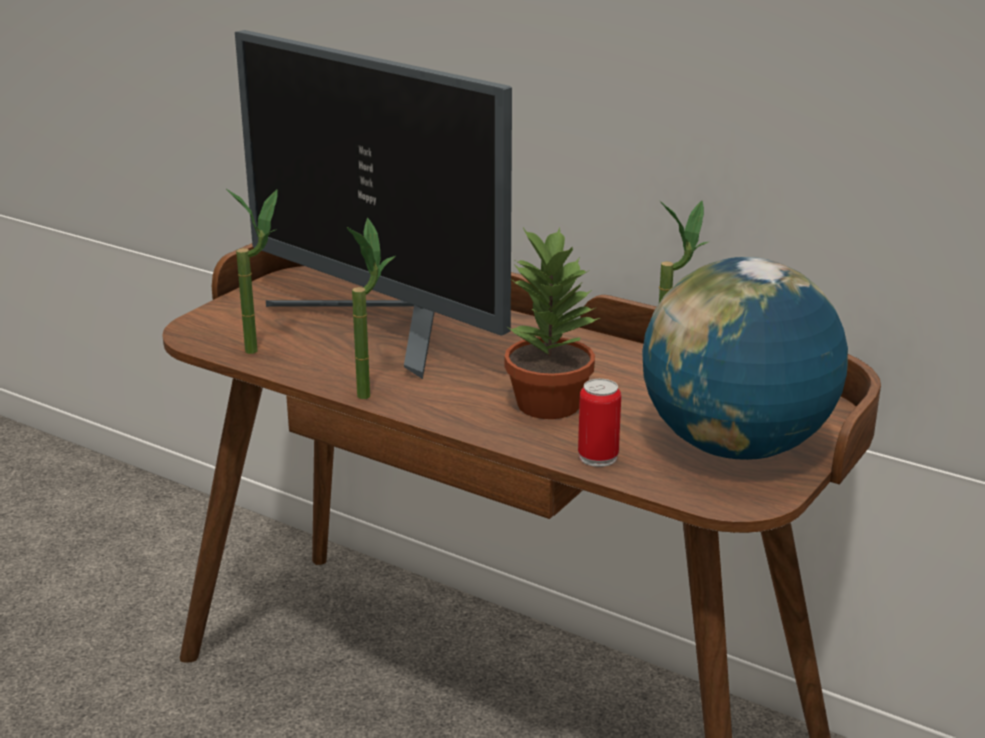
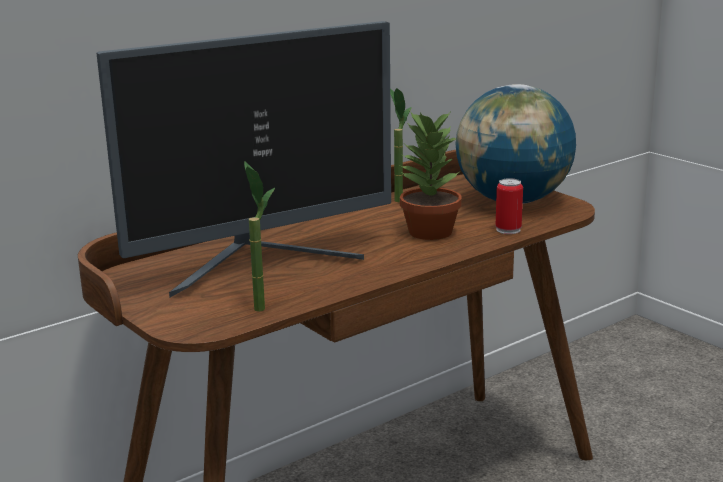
camera: 70 degrees left, 5 degrees down
potted plant [347,218,395,399] -> none

